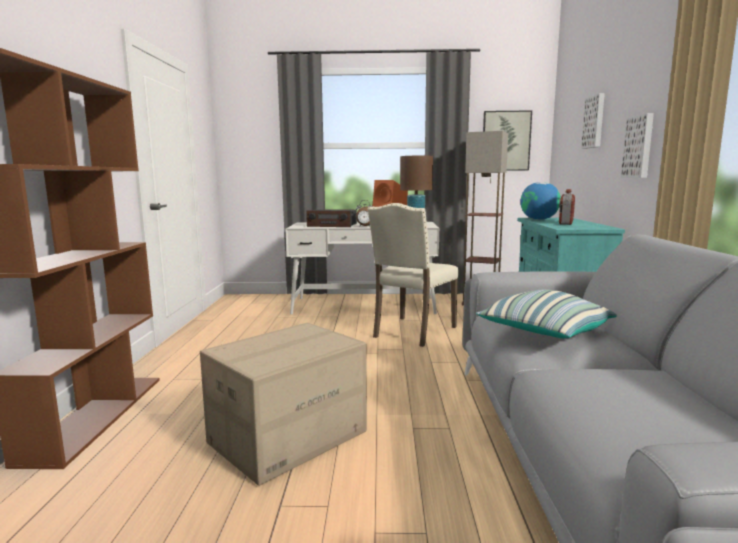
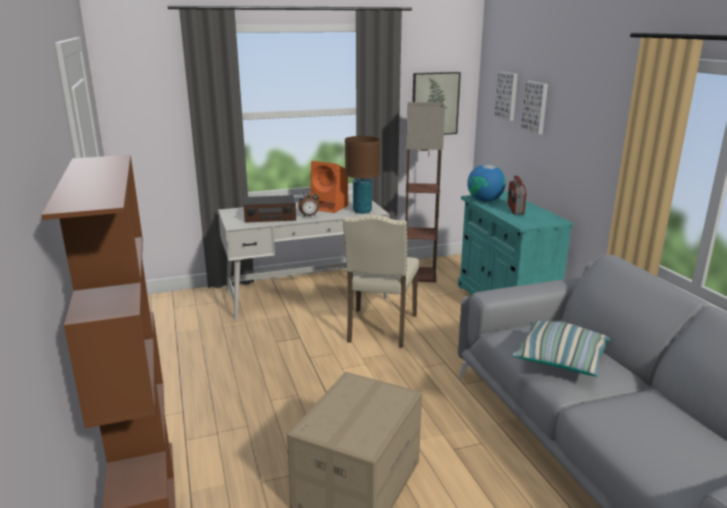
camera: 20 degrees left, 10 degrees up
picture [621,113,654,178] -> picture moved to [494,72,518,121]

